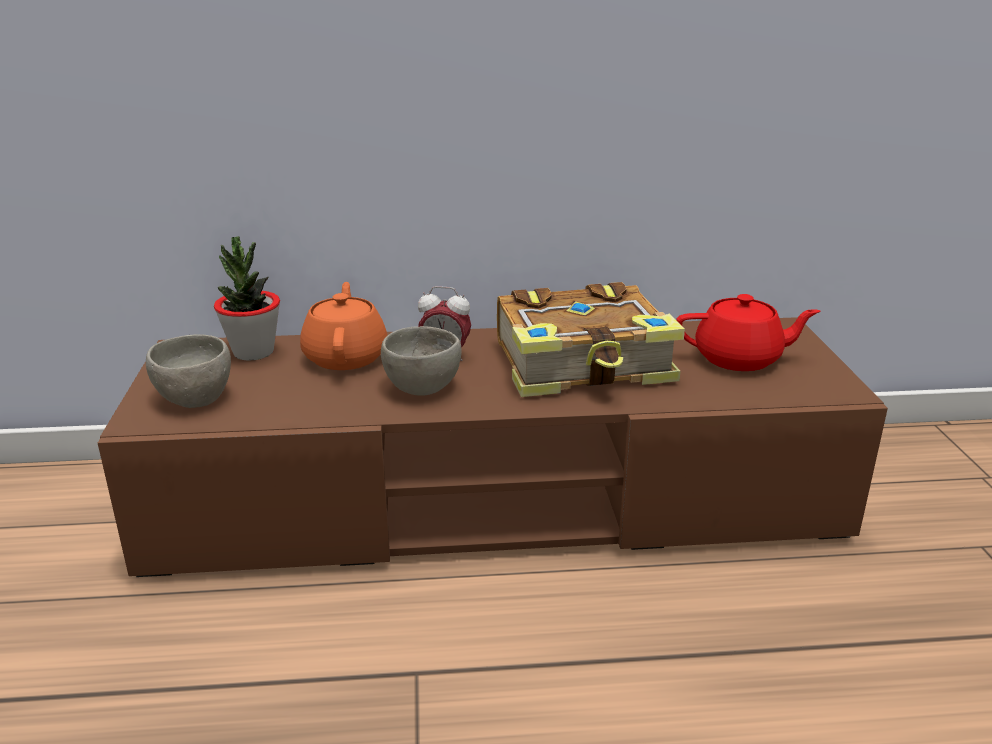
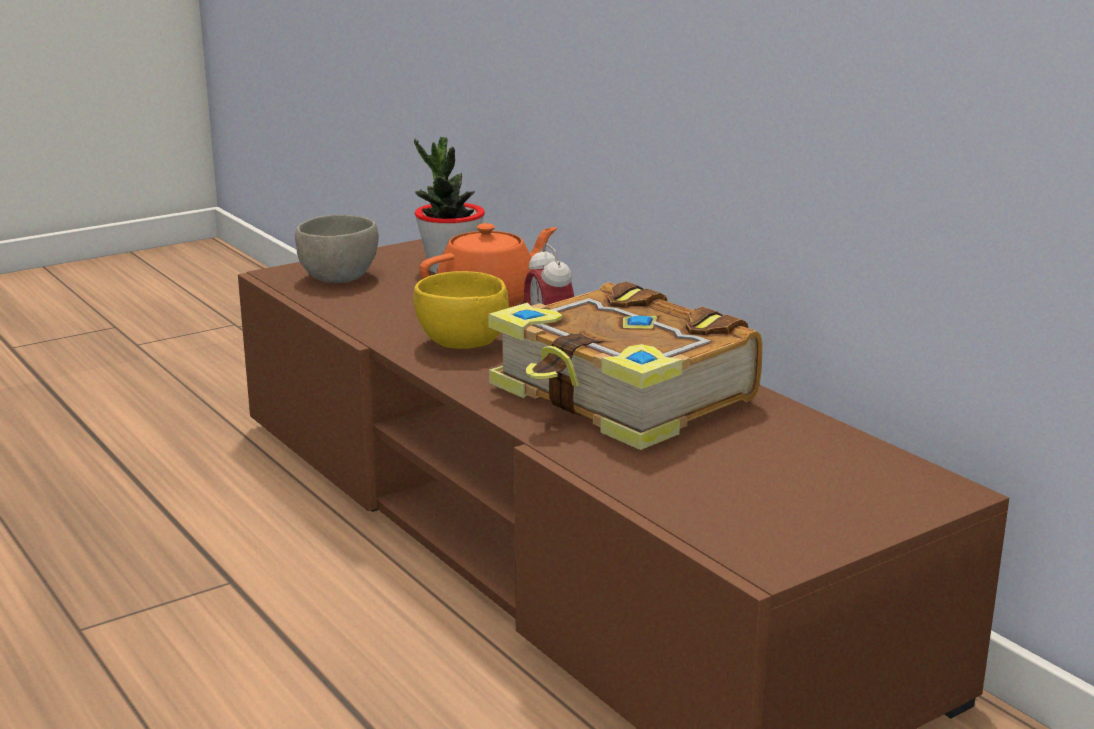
camera: 60 degrees right, 5 degrees down
grey bowl [381,326,462,396] -> yellow bowl [413,271,509,349]
red teapot [676,294,820,371] -> none

